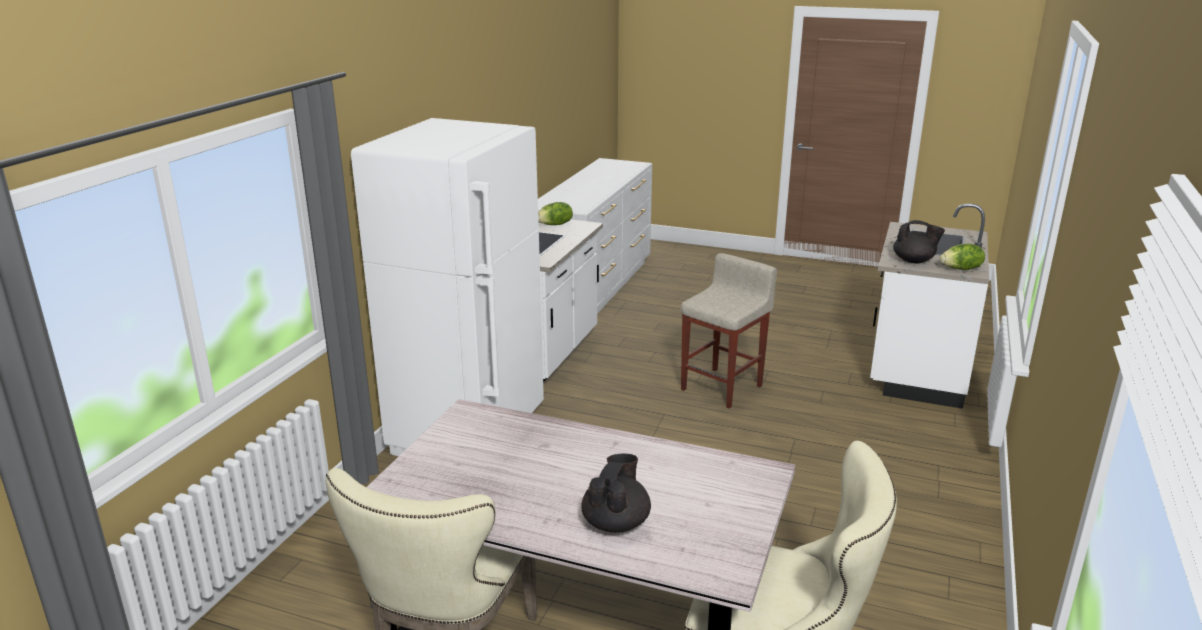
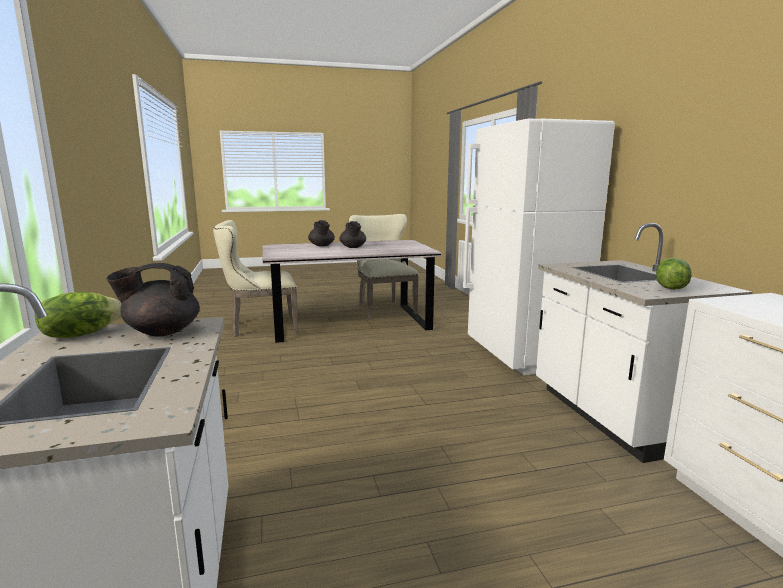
camera: 145 degrees right, 10 degrees down
beige stool [681,253,777,408] -> none
none -> black teapot [339,221,366,248]

